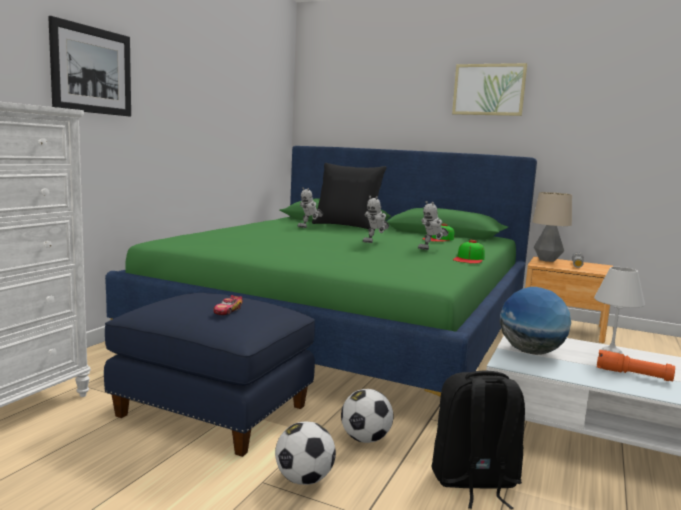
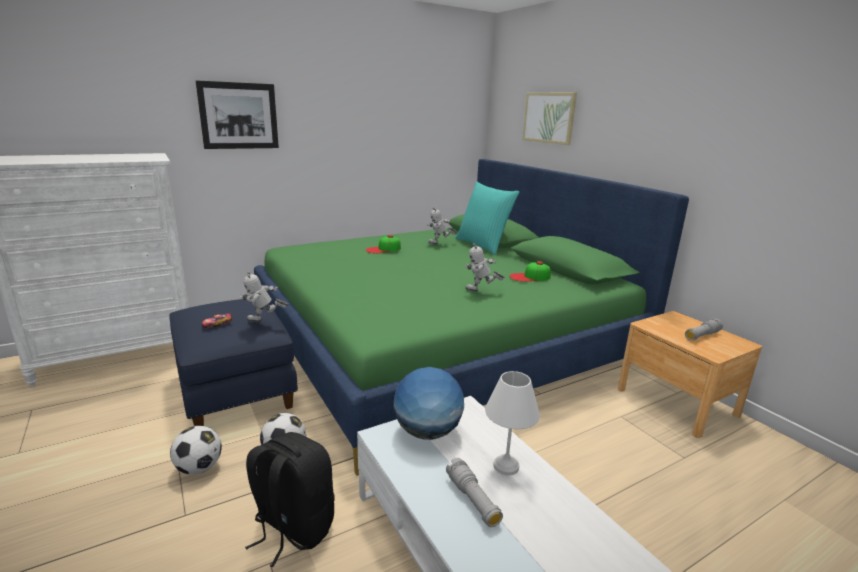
camera: 35 degrees right, 10 degrees up
black pillow [312,163,387,229] -> turquoise pillow [455,182,519,255]
toy robot [363,196,389,243] -> toy robot moved to [240,271,289,322]
picture [452,63,527,116] -> picture moved to [522,92,577,145]
cap [453,240,485,264] -> cap moved to [366,235,401,253]
table lamp [532,192,572,262] -> none
orange flashlight [597,350,675,381] -> grey flashlight [446,458,503,527]

